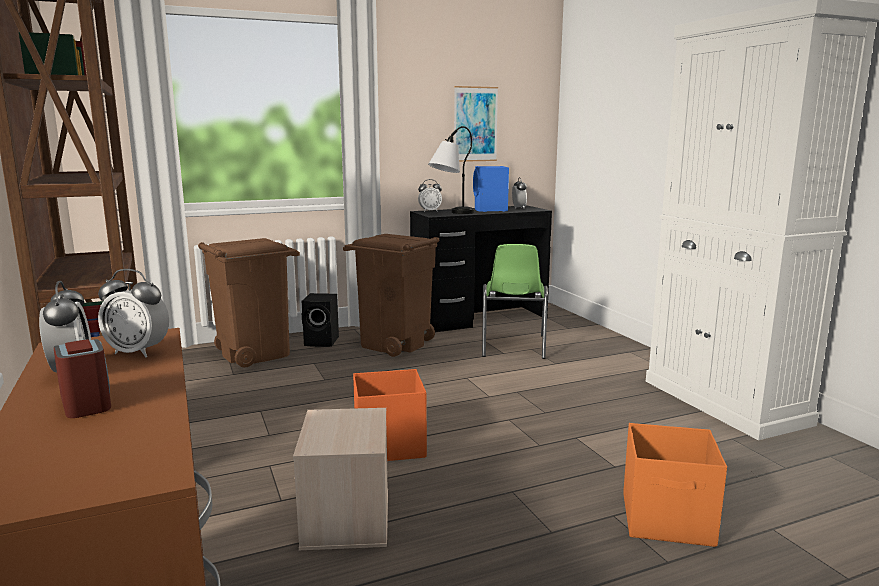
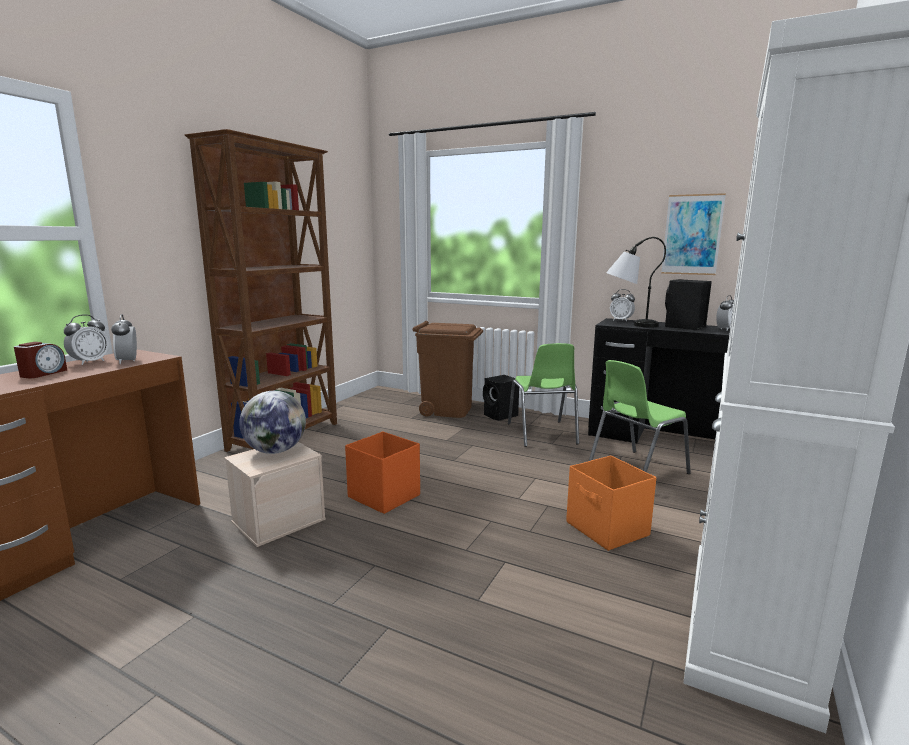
camera: 50 degrees right, 0 degrees up
brown trash can [343,234,439,357] -> green chair [508,343,579,447]
blue speaker [473,166,509,212] -> black speaker [665,279,712,330]
orange storage box [623,423,727,547] -> orange storage box moved to [566,455,656,551]
none -> globe [239,391,306,454]

